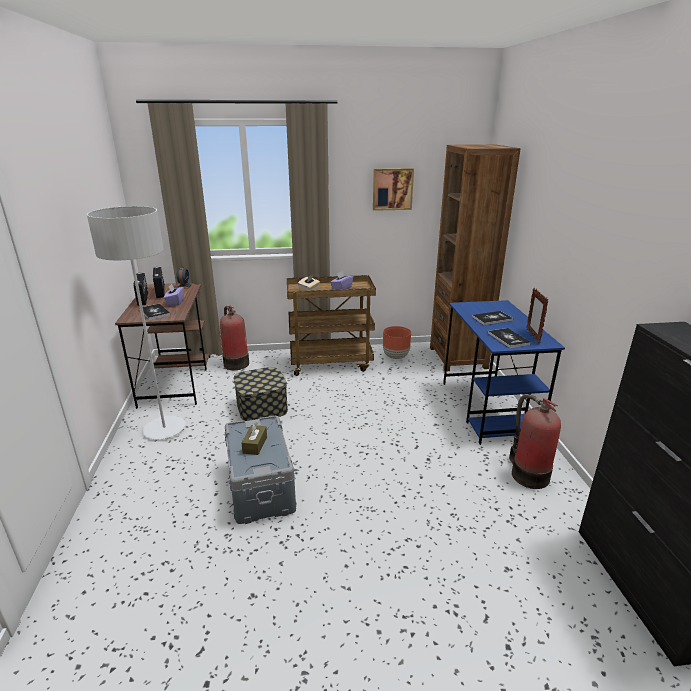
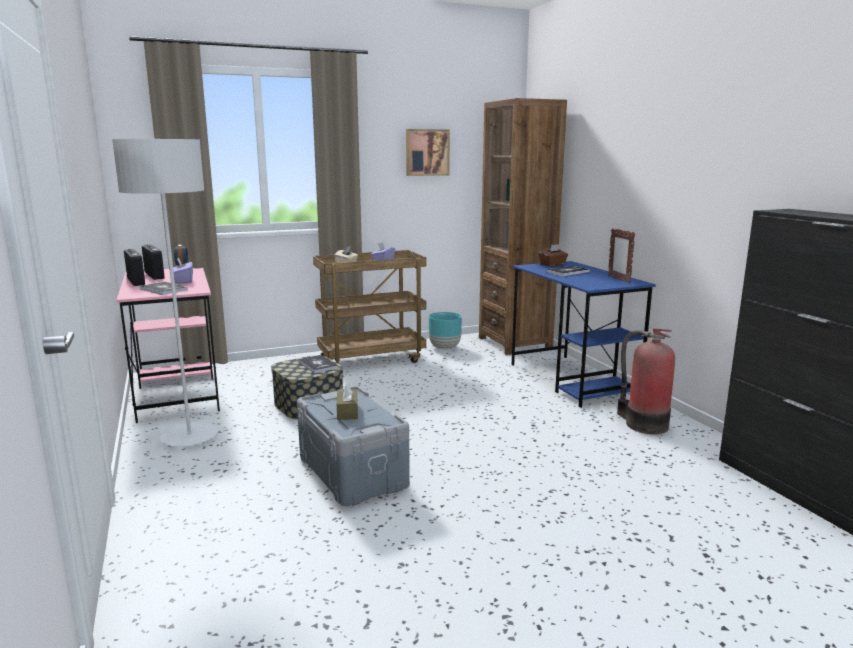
camera: 15 degrees left, 10 degrees down
brown desk [115,283,210,409] -> pink desk [116,268,220,423]
fire extinguisher [220,306,249,370] -> none
brown planter [383,326,411,359] -> turquoise planter [429,312,462,350]
book [488,328,531,348] -> book moved to [298,355,338,373]
none -> brown tissue box [539,244,568,266]

